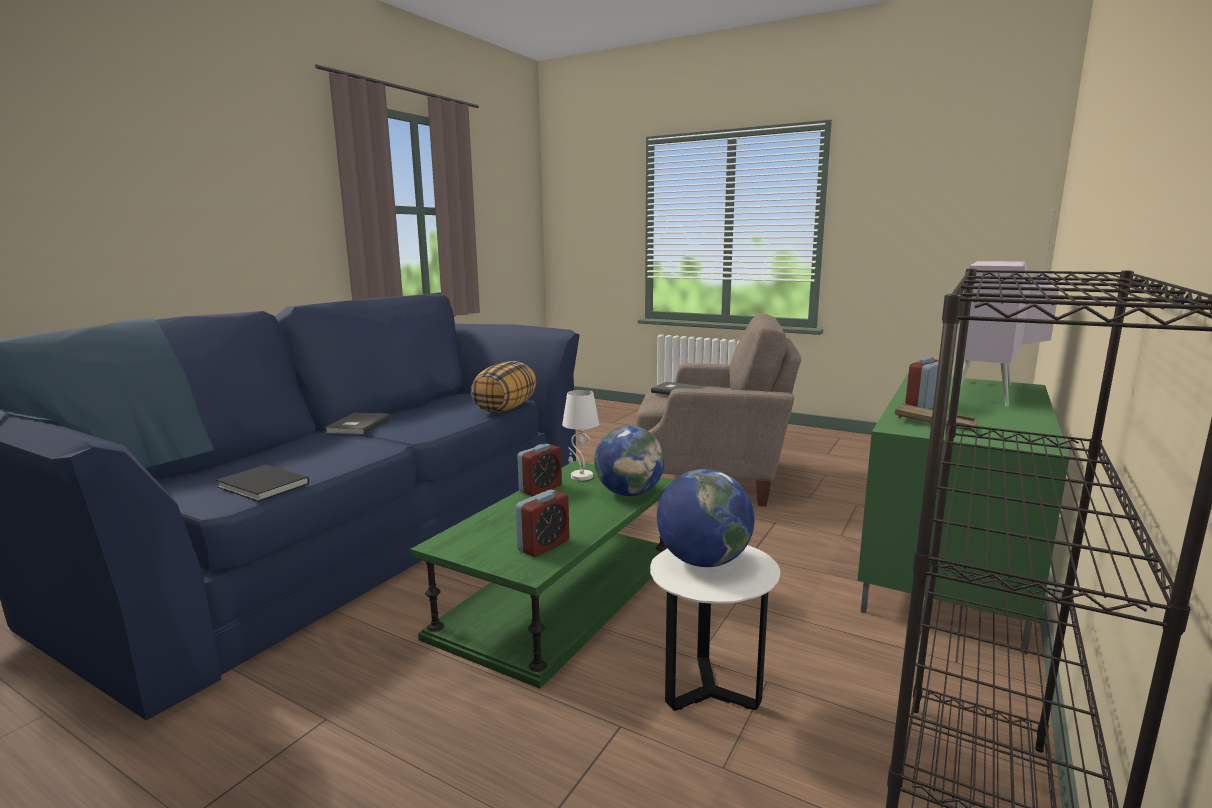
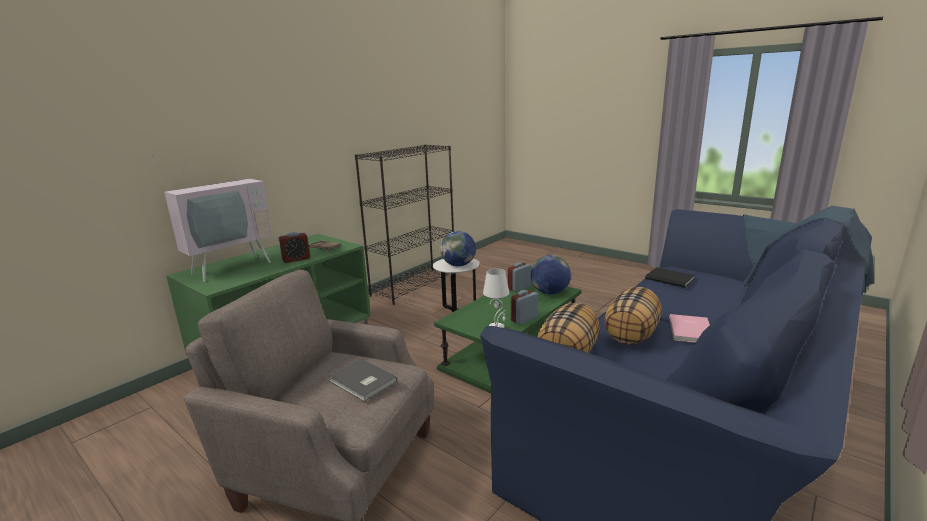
camera: 170 degrees left, 5 degrees up
grey book [324,413,390,435] -> pink book [669,314,710,343]
globe [594,426,665,496] -> globe moved to [531,255,571,295]
none -> pillow [604,287,662,345]

